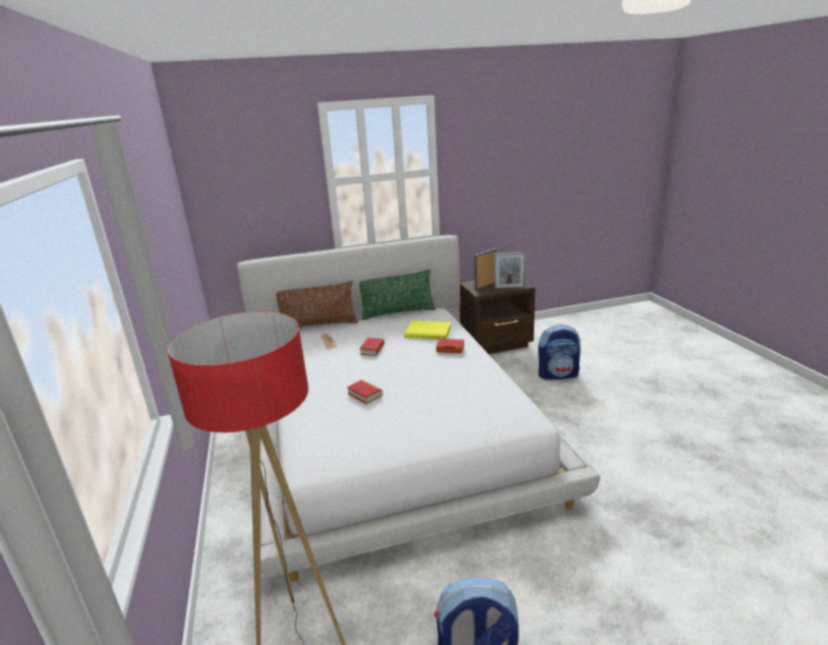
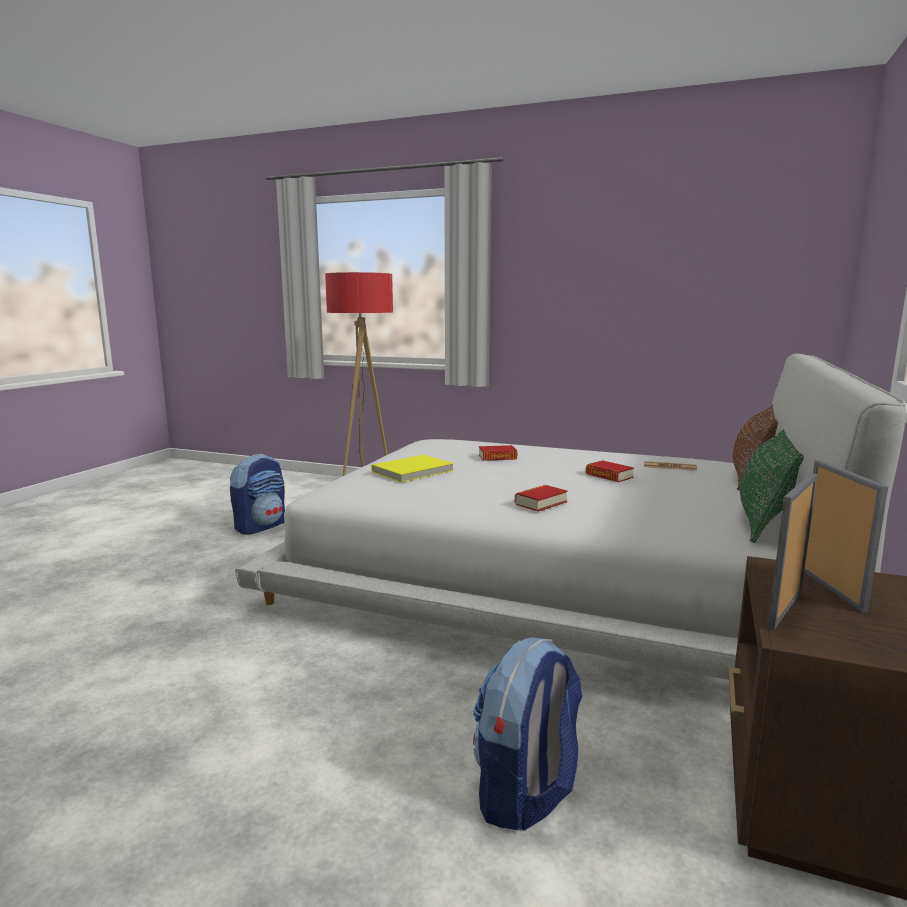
camera: 125 degrees right, 10 degrees down
yellow book [404,321,452,339] -> yellow book moved to [371,455,454,482]

